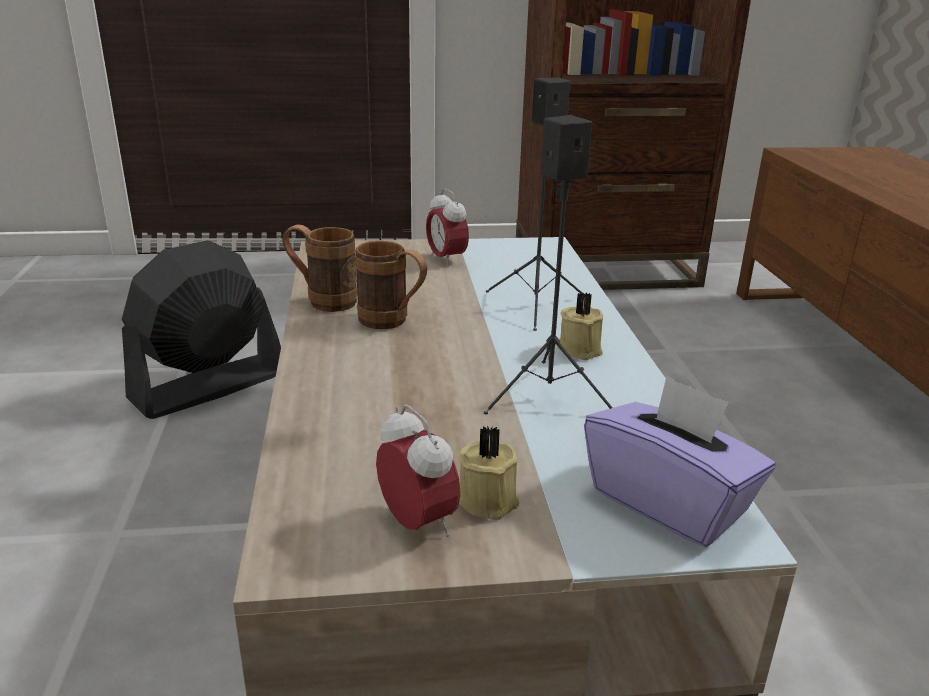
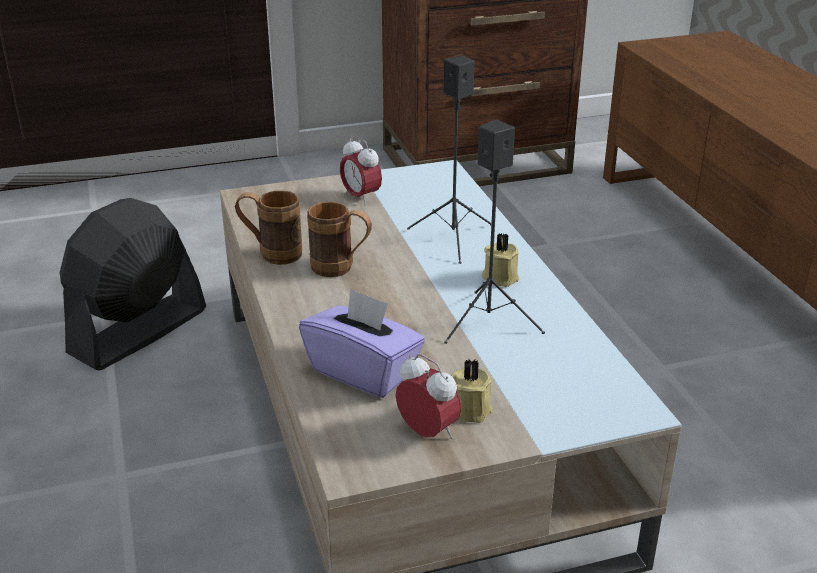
camera: 10 degrees left, 5 degrees up
purple tissue box [584,375,775,547] -> purple tissue box moved to [299,288,425,398]

